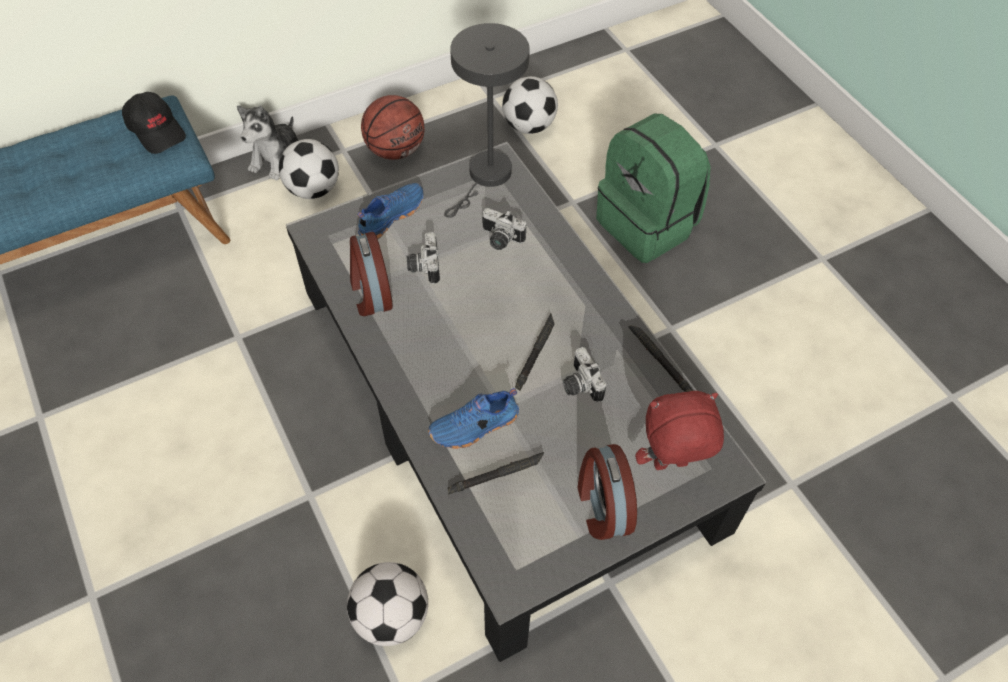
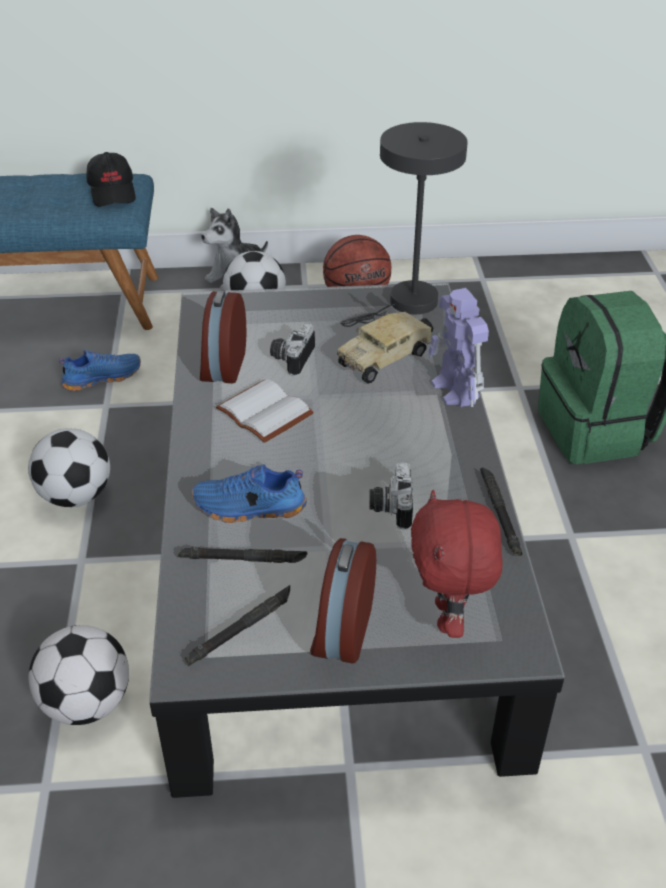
camera: 25 degrees right, 15 degrees down
blue shoe [358,183,424,239] -> blue shoe moved to [59,350,141,391]
camera [482,208,527,250] -> toy truck [337,312,433,384]
football [502,76,558,134] -> football moved to [28,428,110,507]
black flashlight [515,313,554,391] -> black flashlight moved to [185,585,290,667]
red plush toy [635,391,724,470] -> red plush toy turned 105 degrees counterclockwise [411,490,503,638]
none -> white book [216,379,314,443]
none -> toy robot [429,288,489,407]

